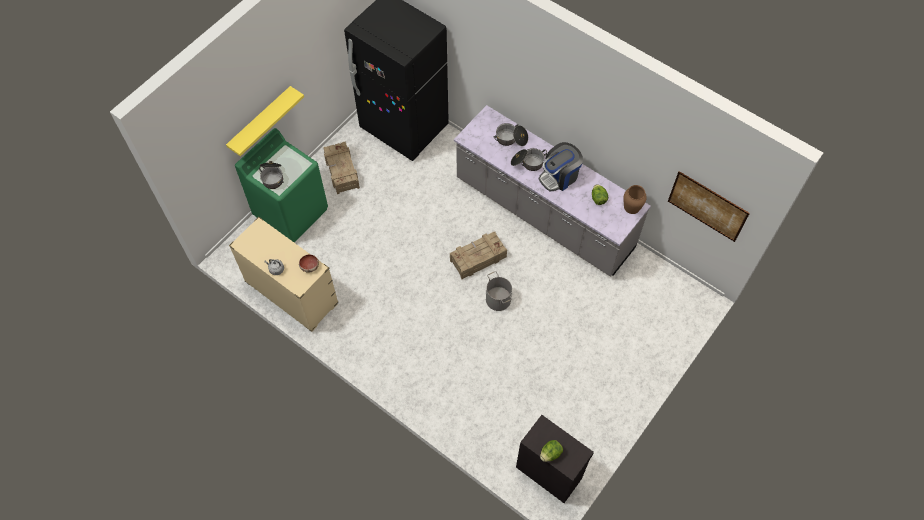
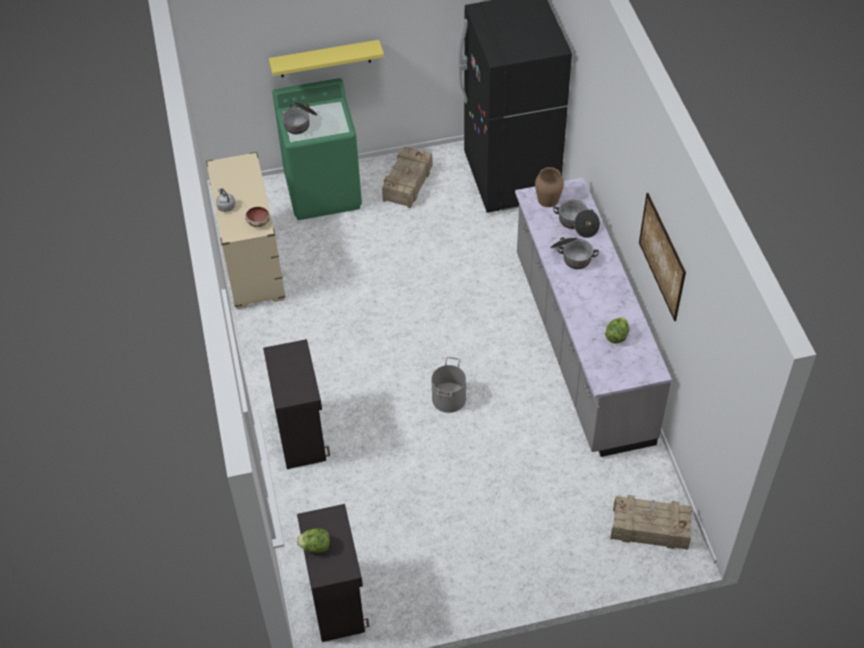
camera: 40 degrees right, 10 degrees down
crate [450,232,507,279] -> crate moved to [610,495,693,550]
coffee machine [539,142,583,191] -> none
brown vase [623,185,647,214] -> brown vase moved to [535,167,564,207]
picture [668,171,750,242] -> picture moved to [639,193,686,321]
none -> black cabinet [263,339,330,469]

